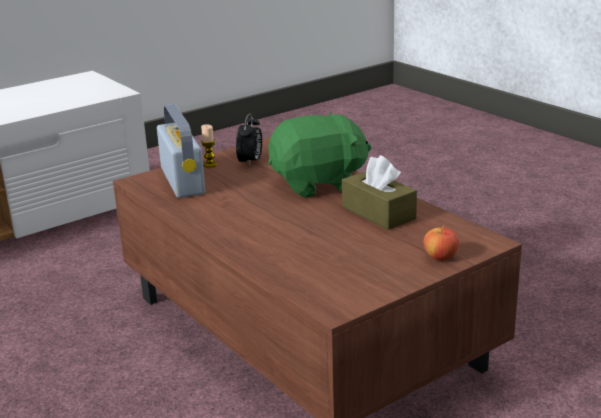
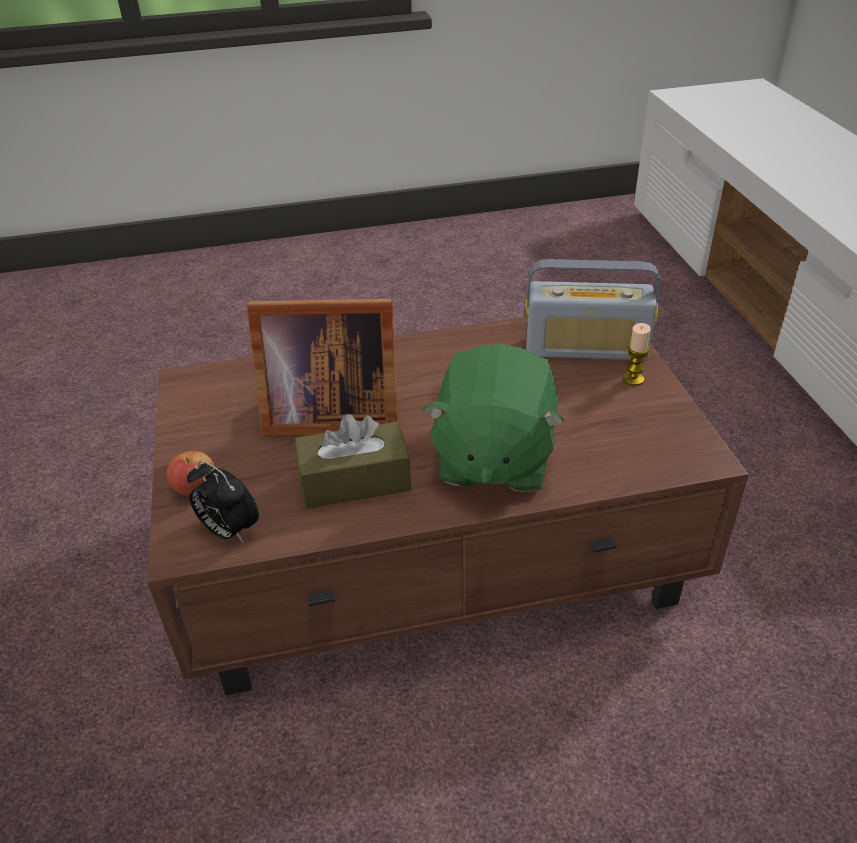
camera: 115 degrees right, 15 degrees up
alarm clock [236,113,262,166] -> alarm clock moved to [187,460,259,543]
none -> picture frame [246,299,398,436]

